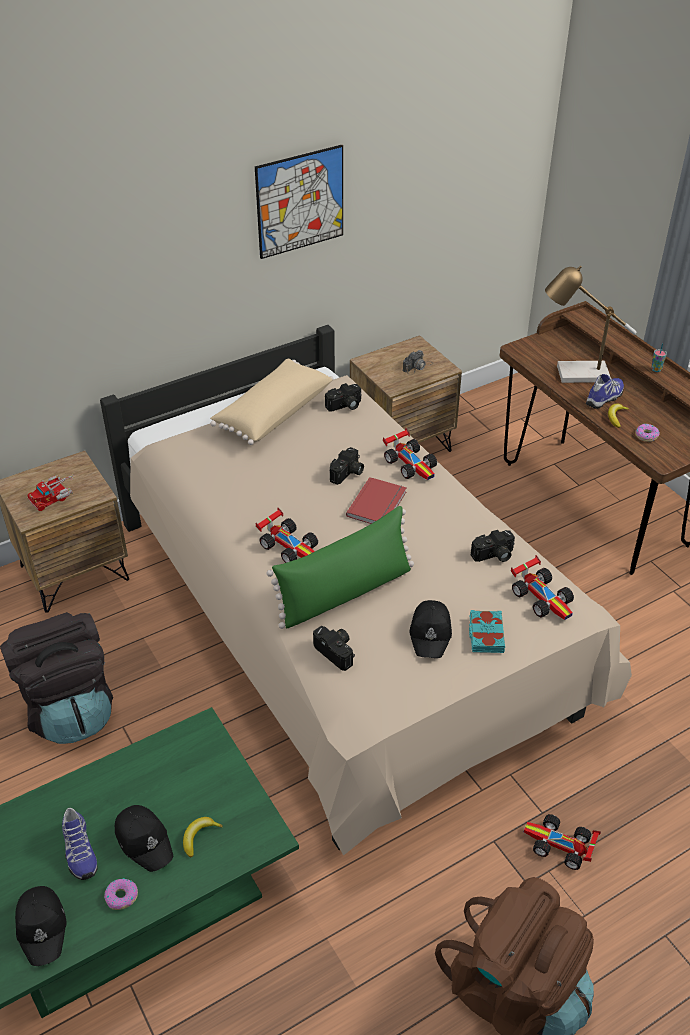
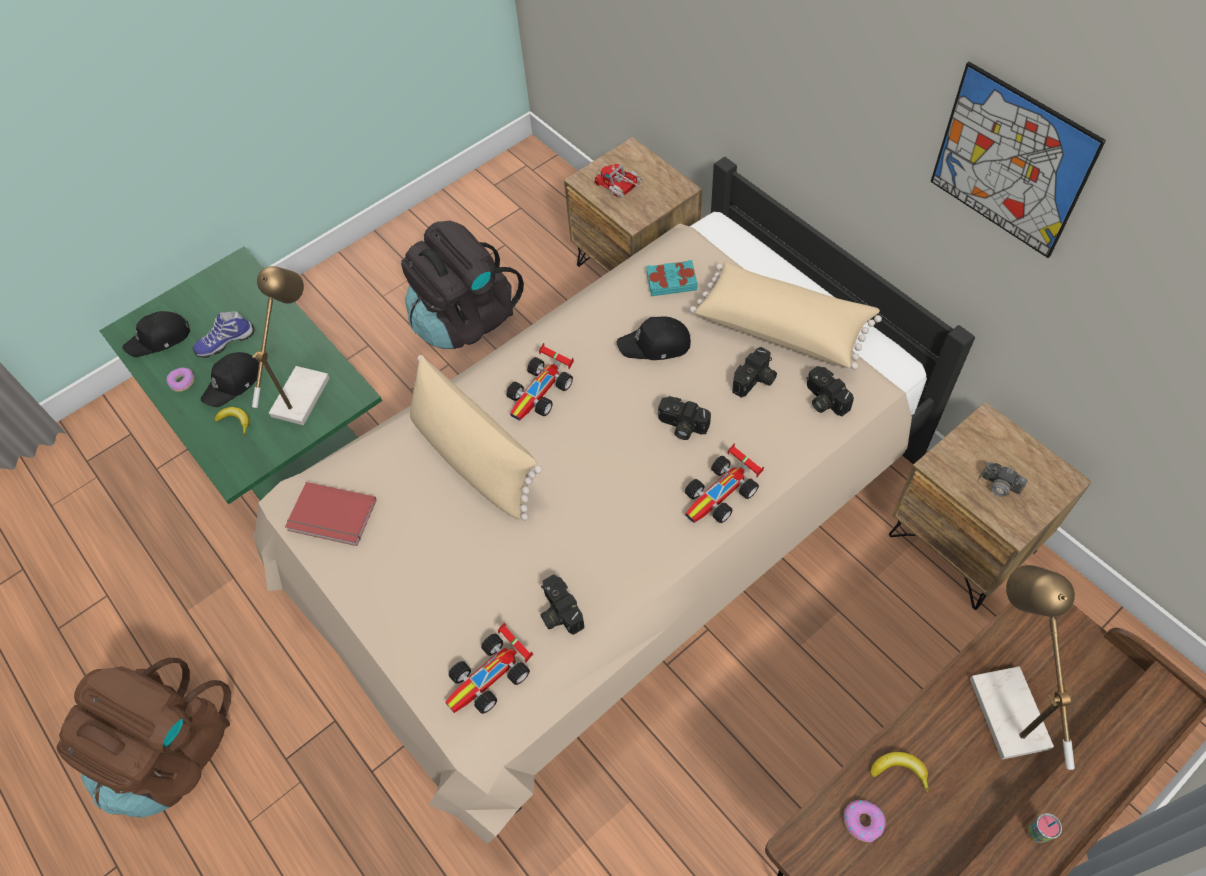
camera: 85 degrees right, 15 degrees up
green pillow [266,506,414,629] -> beige pillow [410,355,542,521]
camera [313,626,355,671] -> camera moved to [732,347,777,398]
red book [346,477,406,524] -> red book moved to [285,482,377,546]
black cap [410,600,452,658] -> black cap moved to [616,317,691,360]
turquoise book [469,610,505,653] -> turquoise book moved to [646,260,698,296]
toy car [524,814,601,870] -> none
shoe [586,374,624,409] -> none
none -> table lamp [252,266,330,425]

